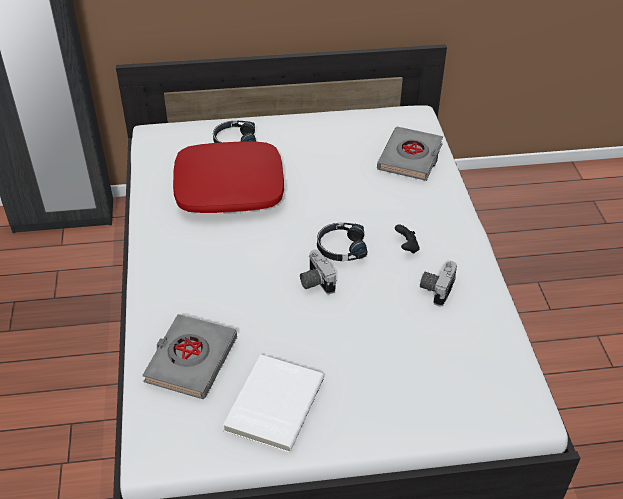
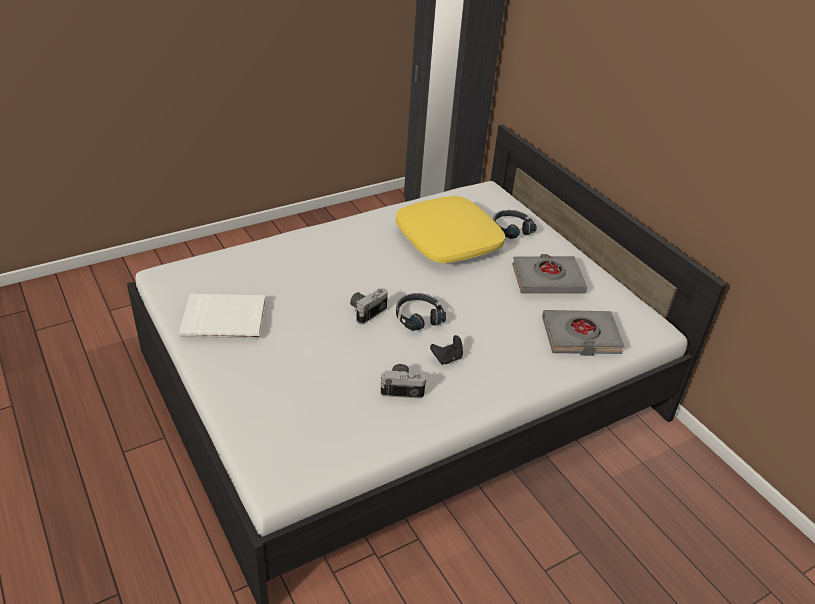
camera: 65 degrees right, 5 degrees down
grey book [143,314,237,399] -> grey book moved to [512,254,587,294]
red pillow [173,141,284,213] -> yellow pillow [396,196,505,263]

